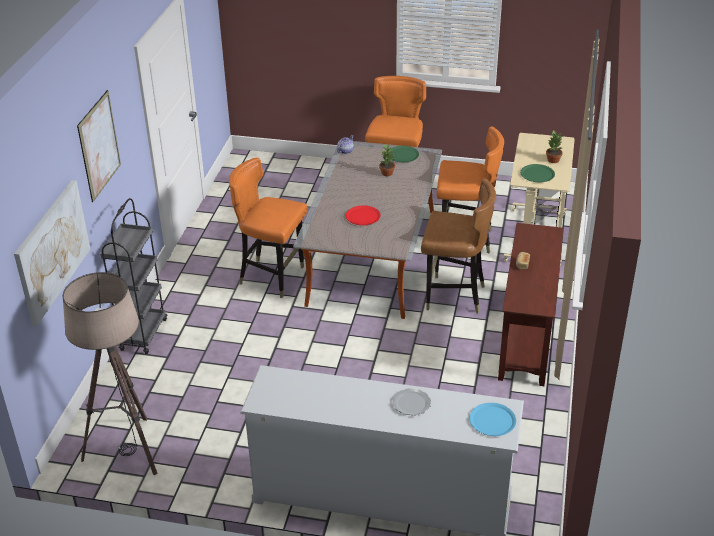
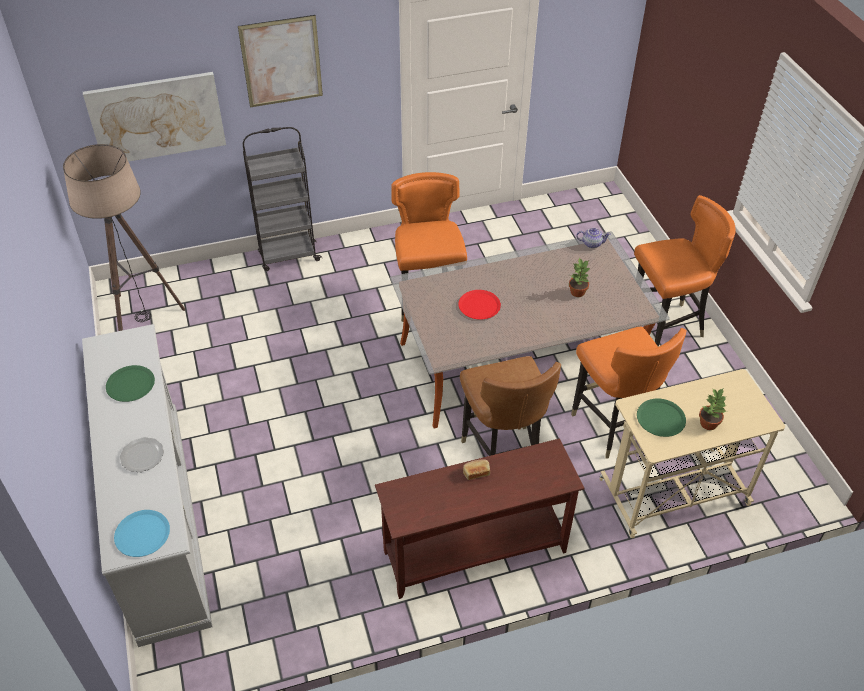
camera: 60 degrees right, 10 degrees up
green plate [391,146,419,162] -> green plate moved to [106,365,155,402]

